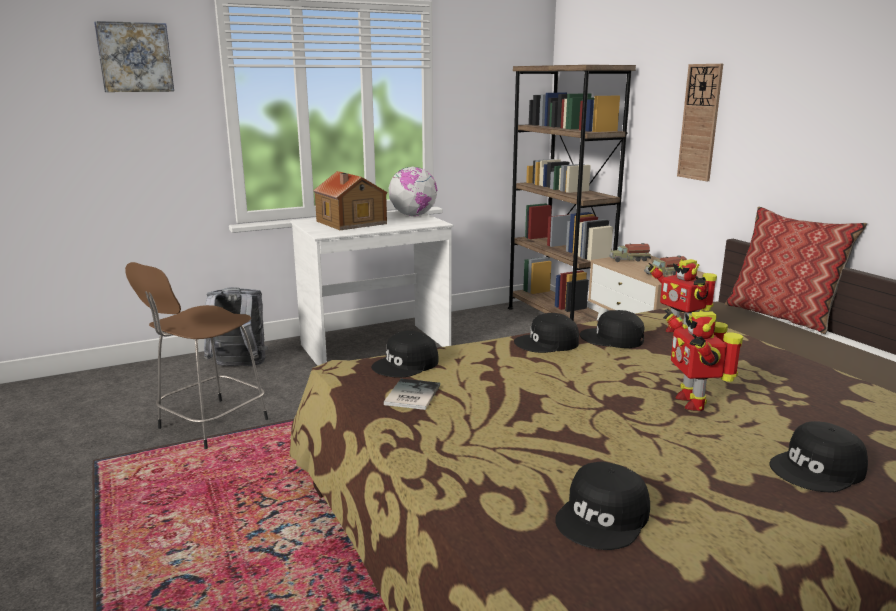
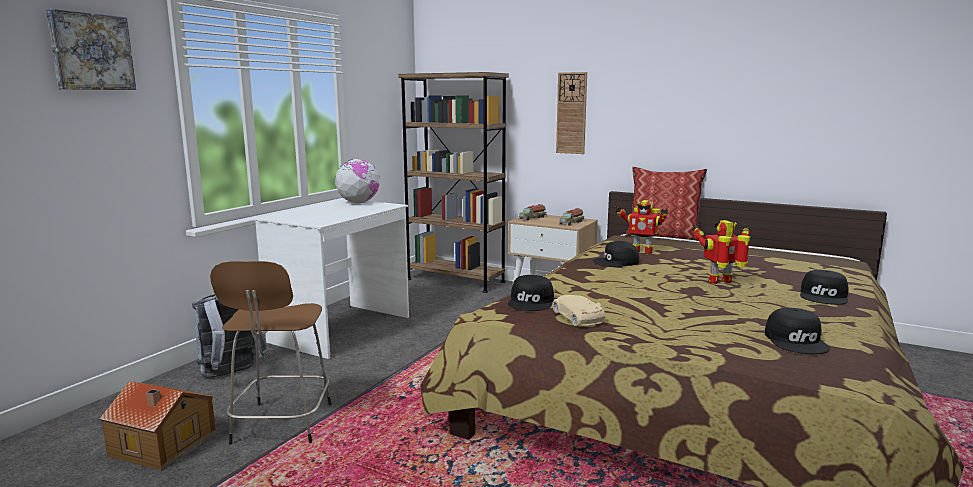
camera: 35 degrees left, 5 degrees down
toy house [313,171,387,230] -> toy house moved to [100,381,216,471]
book [384,379,440,410] -> beige toy car [553,295,605,326]
black cap [514,313,579,353] -> none
toy robot [663,308,743,411] -> toy robot turned 120 degrees clockwise [691,220,752,284]

